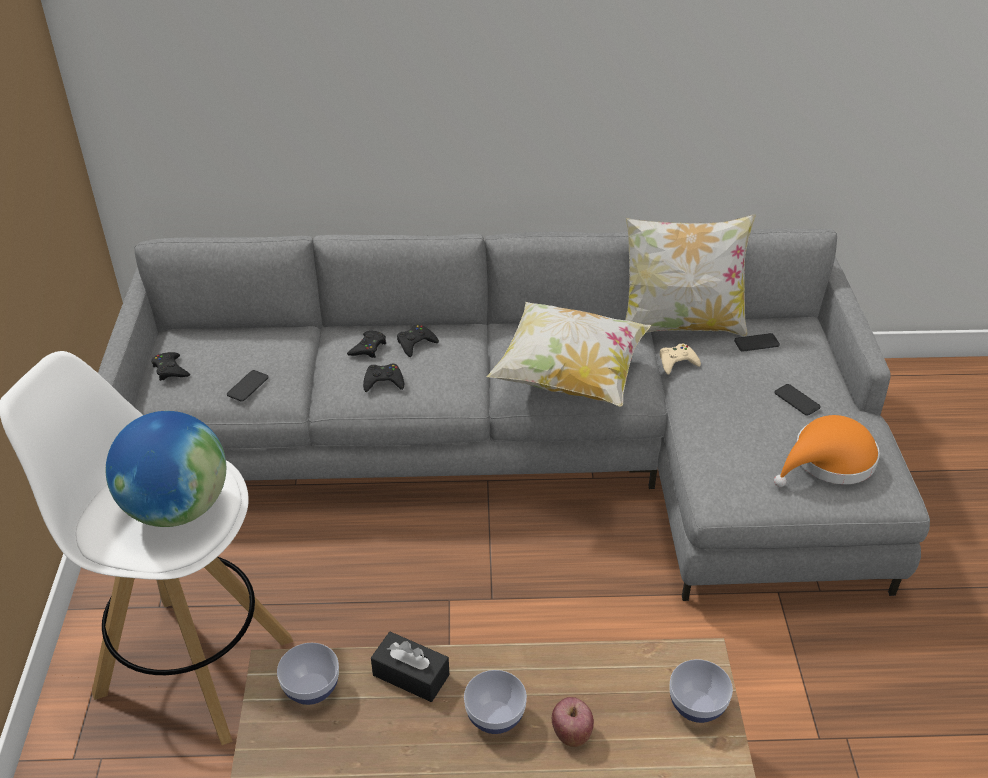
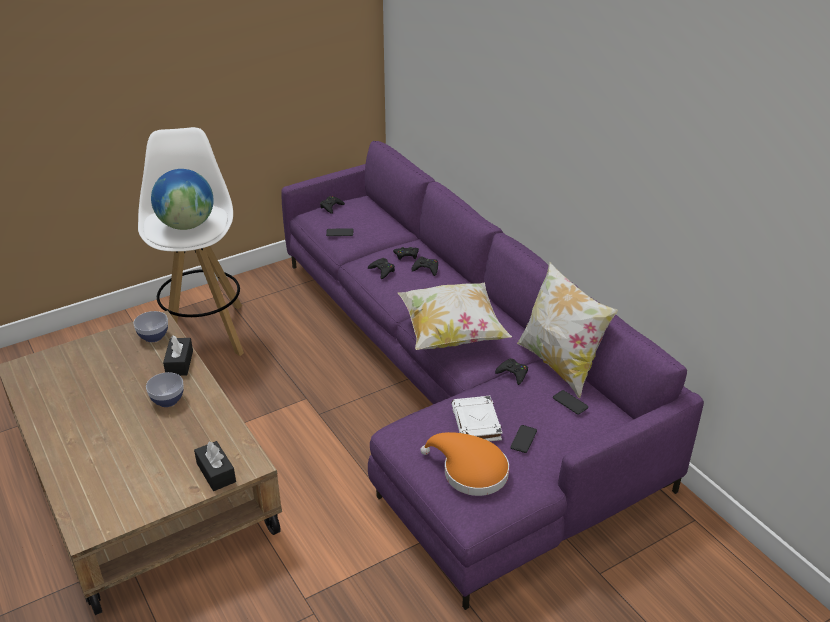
camera: 60 degrees right, 5 degrees down
grey sofa [98,228,930,601] -> purple sofa [281,141,704,610]
apple [552,697,594,747] -> none
beige game controller [660,344,701,375] -> black game controller [495,358,528,385]
bowl [669,659,733,723] -> black tissue box [194,441,236,491]
none -> white book [452,396,502,441]

